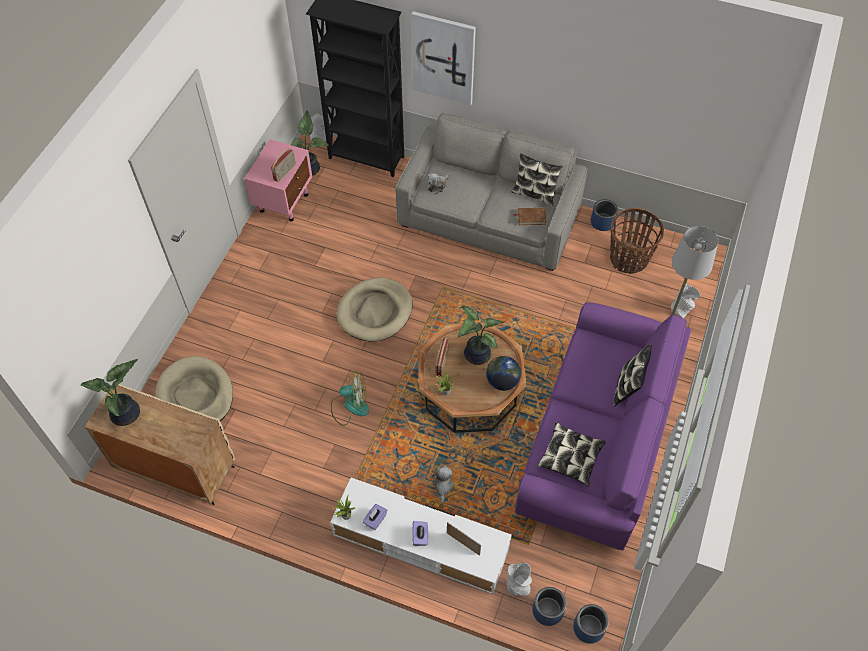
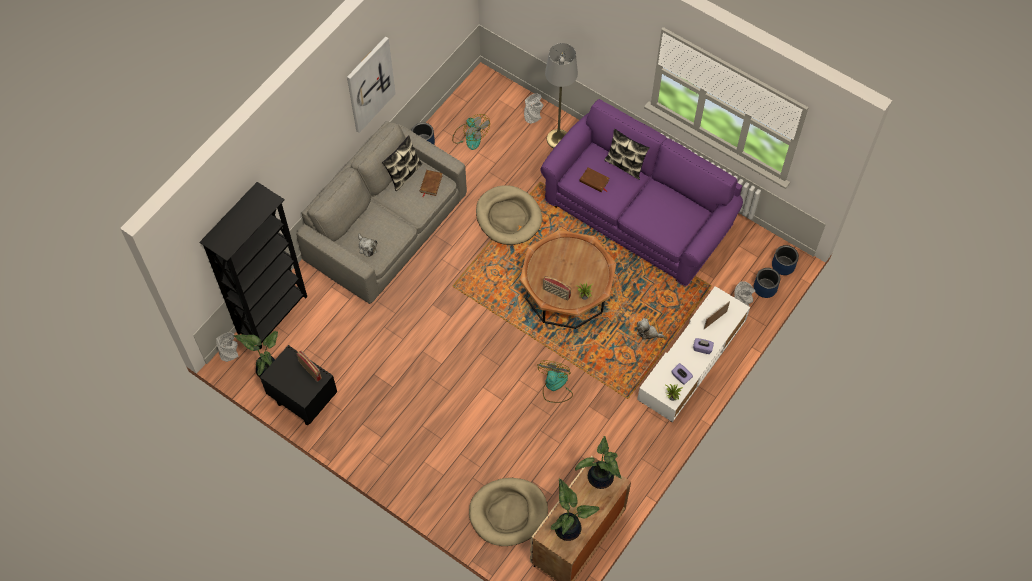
camera: 75 degrees left, 5 degrees up
pink nightstand [244,139,312,222] -> black nightstand [260,345,337,425]
beige dog bed [336,277,412,342] -> beige dog bed moved to [476,185,542,245]
picture [411,11,476,105] -> picture moved to [347,36,396,133]
potted plant [458,306,505,365] -> potted plant moved to [575,436,621,489]
globe [486,356,521,391] -> none
pillow [538,422,606,486] -> none
basket [610,208,664,274] -> fan [452,114,490,150]
none -> brown book [579,168,609,192]

